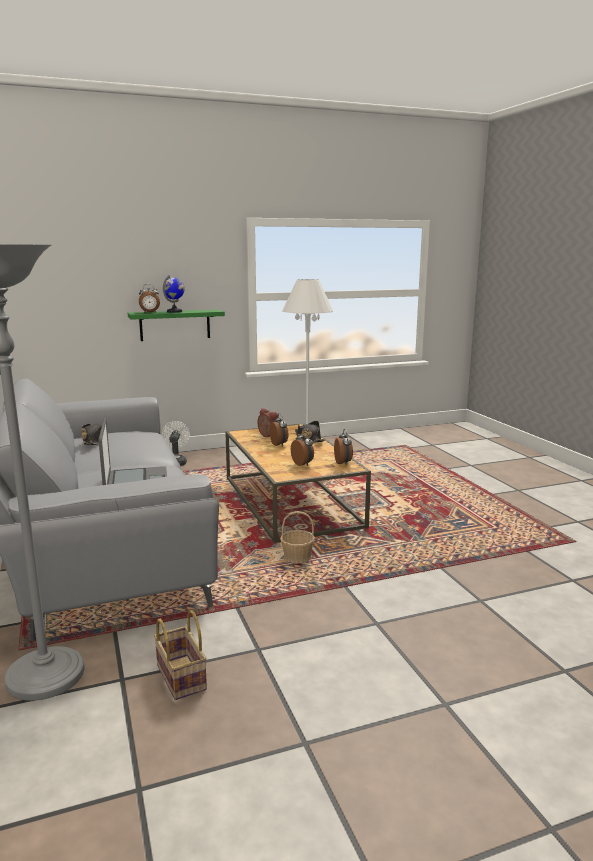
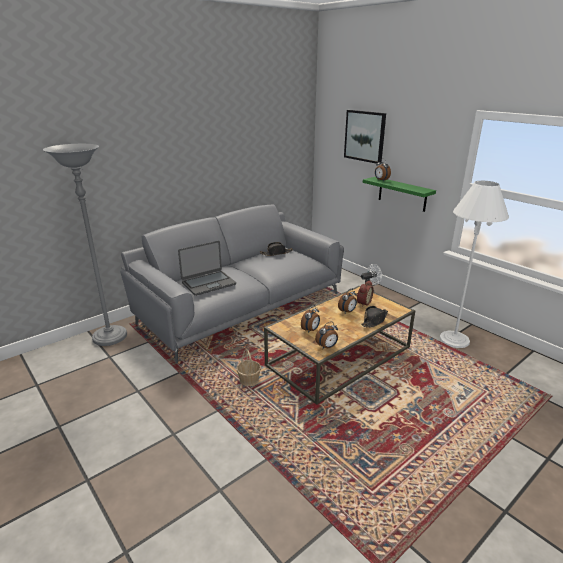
camera: 70 degrees right, 10 degrees up
basket [154,610,207,700] -> none
globe [163,275,185,313] -> none
none -> picture [344,110,386,164]

